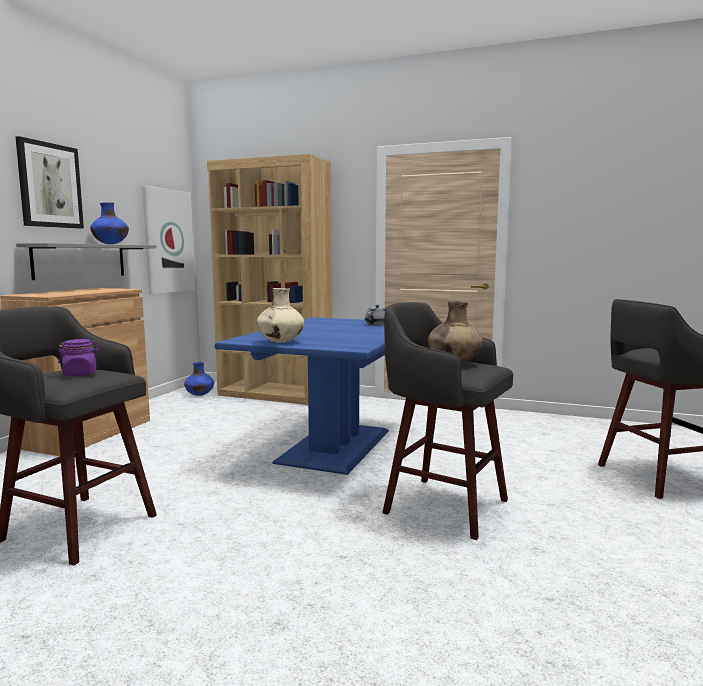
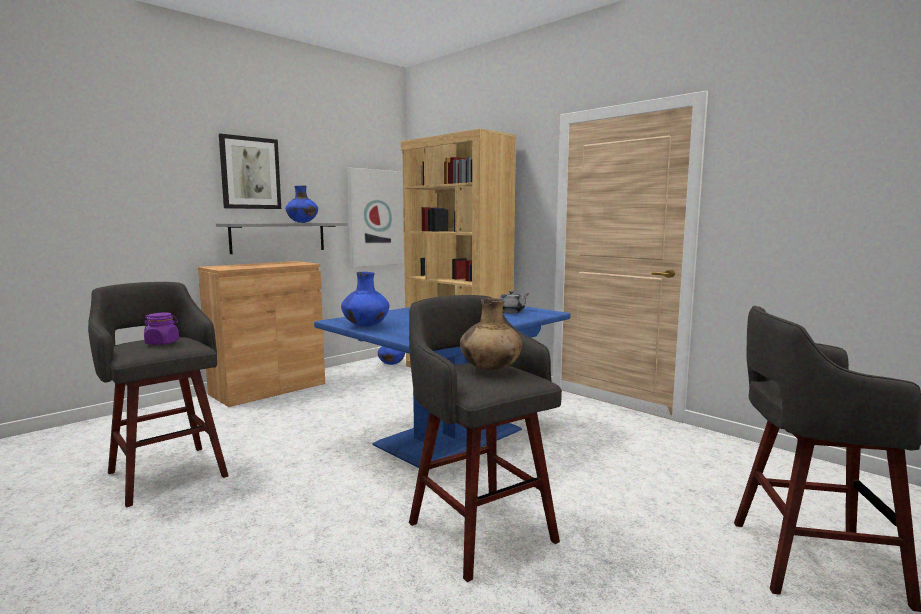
camera: 25 degrees right, 0 degrees up
beige vase [257,288,304,343] -> blue vase [341,272,389,327]

